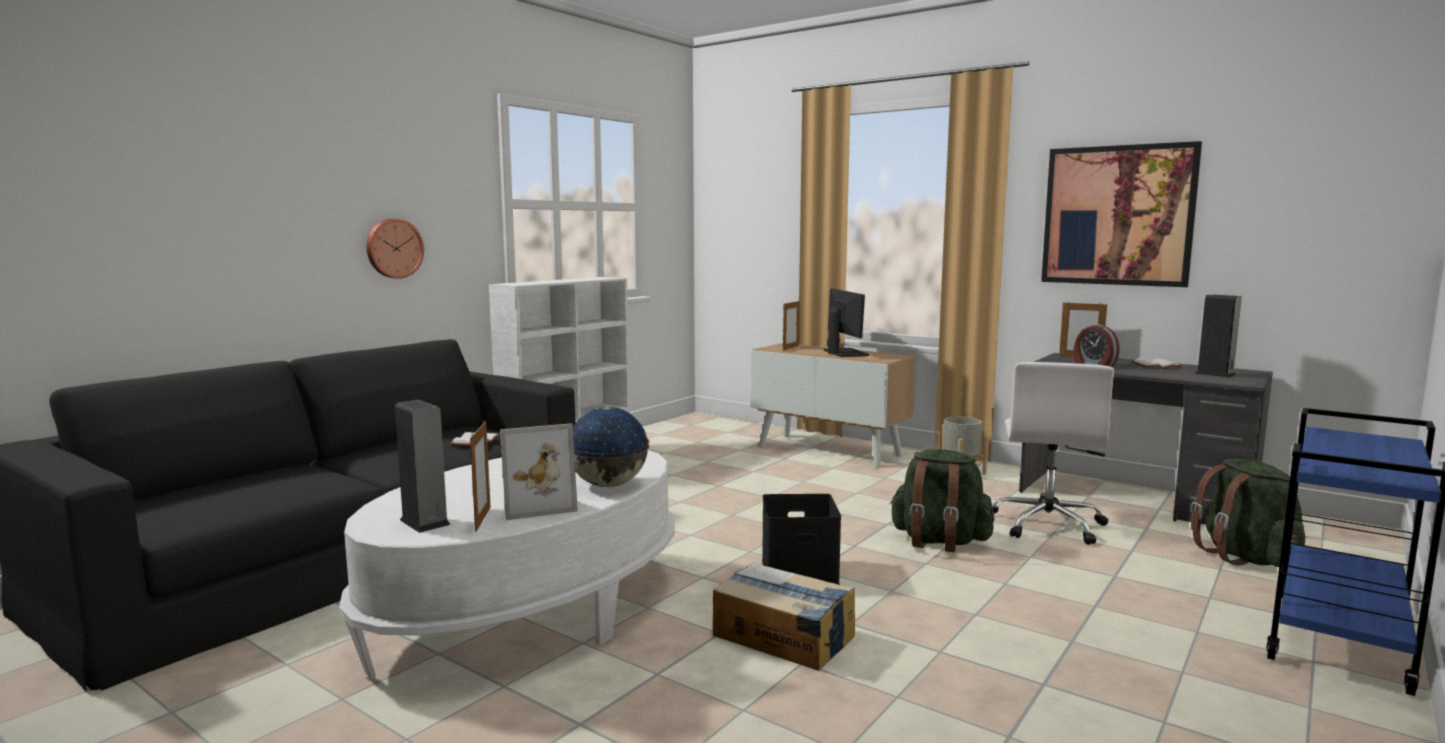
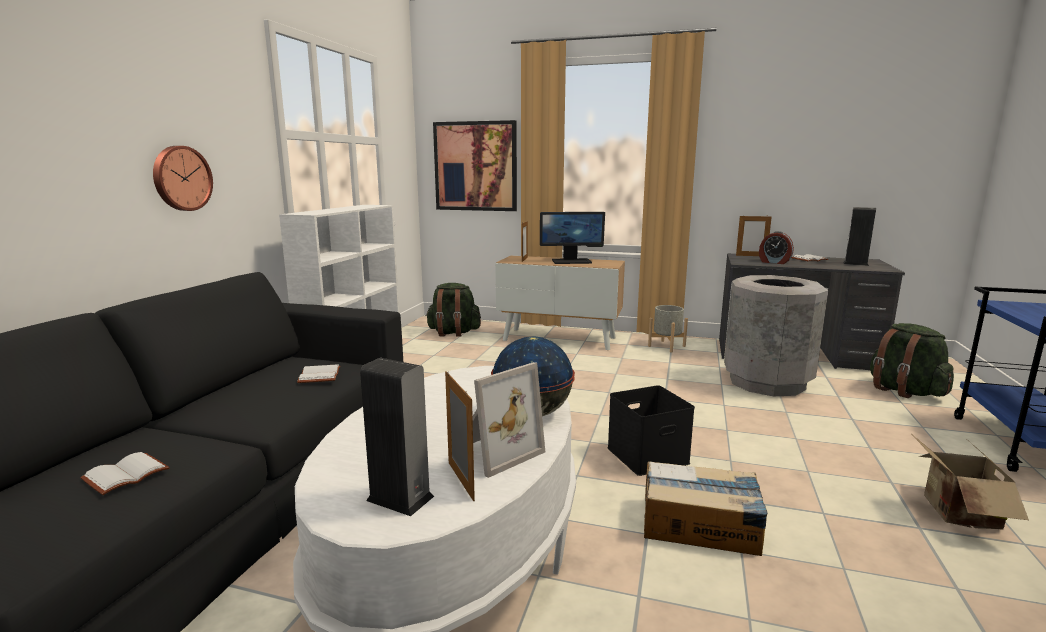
camera: 20 degrees left, 5 degrees up
monitor [824,289,869,357] -> monitor turned 120 degrees clockwise [540,212,605,264]
green backpack [889,449,995,552] -> green backpack moved to [427,283,481,337]
white office chair [992,362,1114,545] -> grey trash can [724,275,829,396]
picture [1041,141,1202,287] -> picture moved to [433,120,517,211]
none -> white book [80,452,170,495]
none -> cardboard box [914,436,1029,530]

